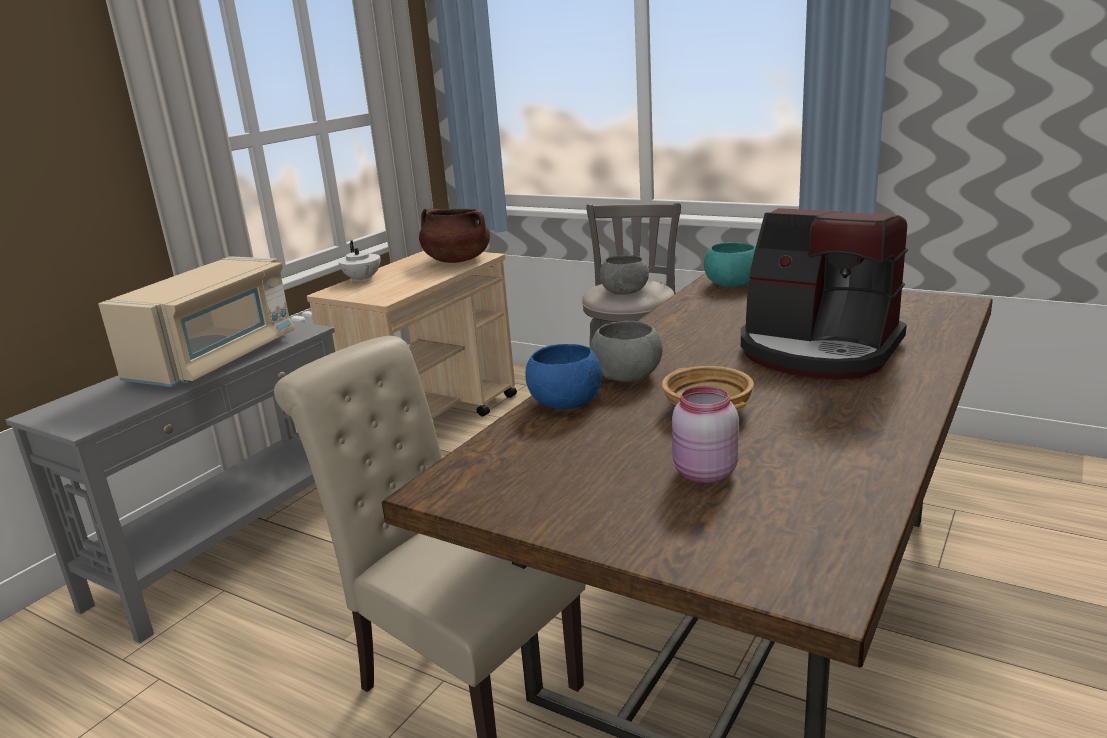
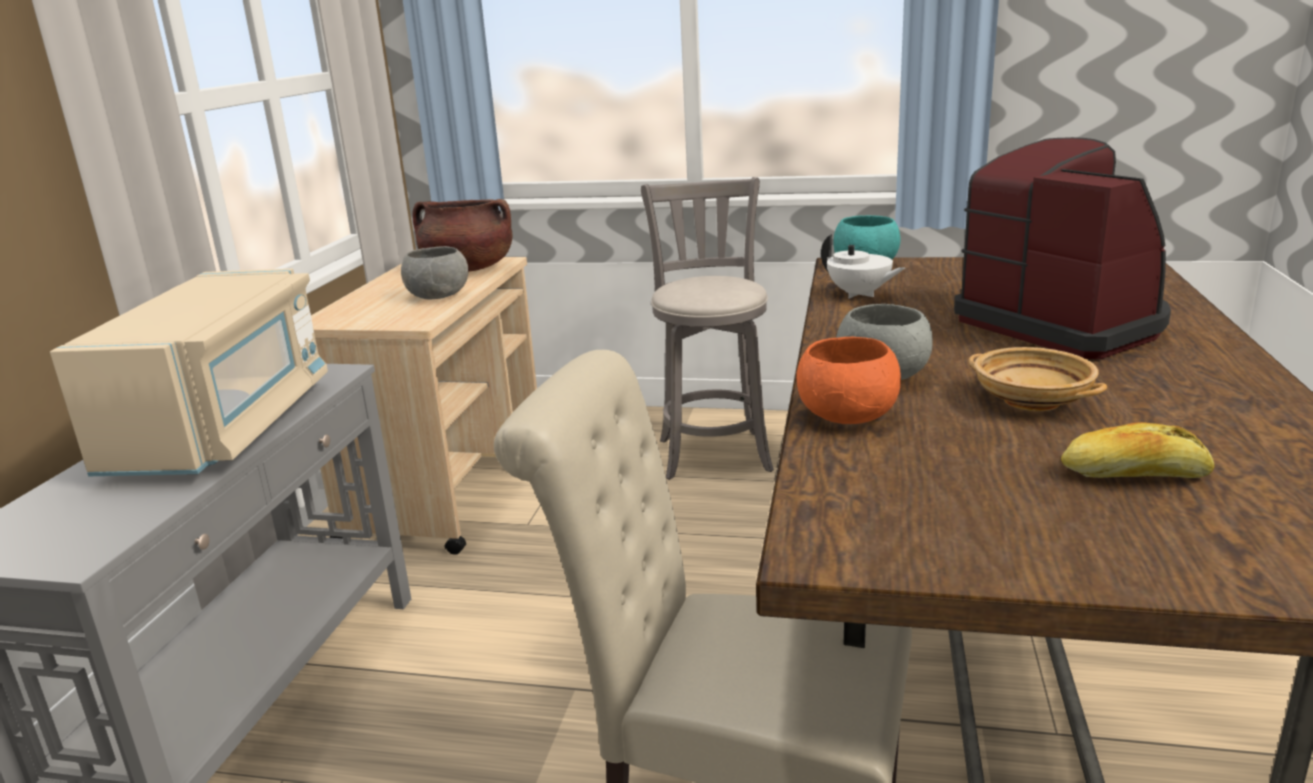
camera: 20 degrees left, 0 degrees up
white teapot [338,240,380,282] -> white teapot moved to [821,234,905,299]
blue bowl [525,344,602,409] -> orange bowl [796,337,901,424]
grey bowl [600,255,649,294] -> grey bowl moved to [401,246,468,300]
pink jar [672,386,739,483] -> bread [1061,422,1214,478]
coffee machine [741,208,908,379] -> coffee machine turned 135 degrees counterclockwise [954,137,1171,359]

